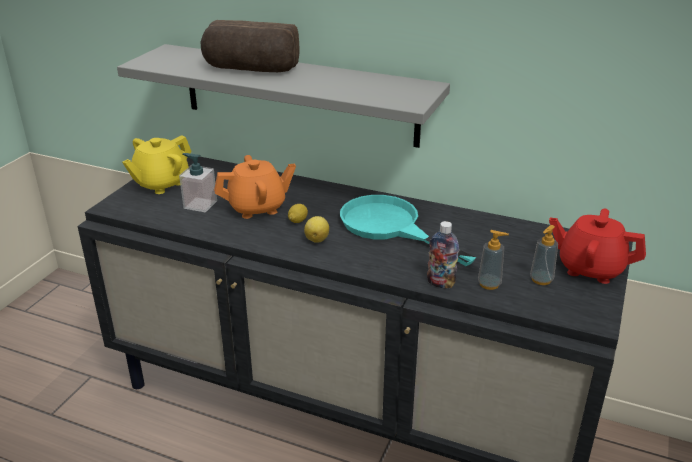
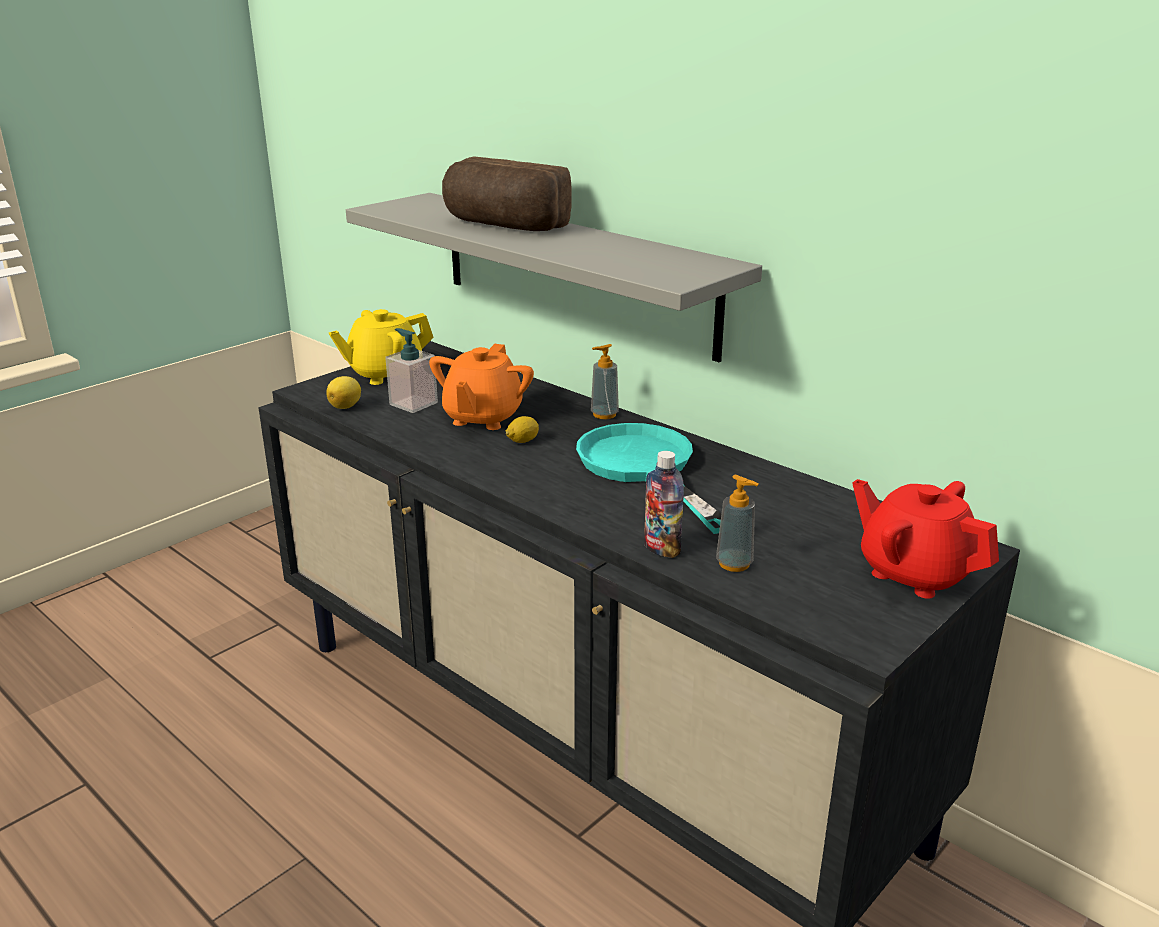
camera: 20 degrees right, 5 degrees down
orange teapot [214,155,296,219] -> orange teapot turned 105 degrees clockwise [429,344,534,430]
lemon [304,216,329,243] -> lemon moved to [326,376,361,409]
soap dispenser [530,225,558,285] -> soap dispenser moved to [591,344,619,419]

